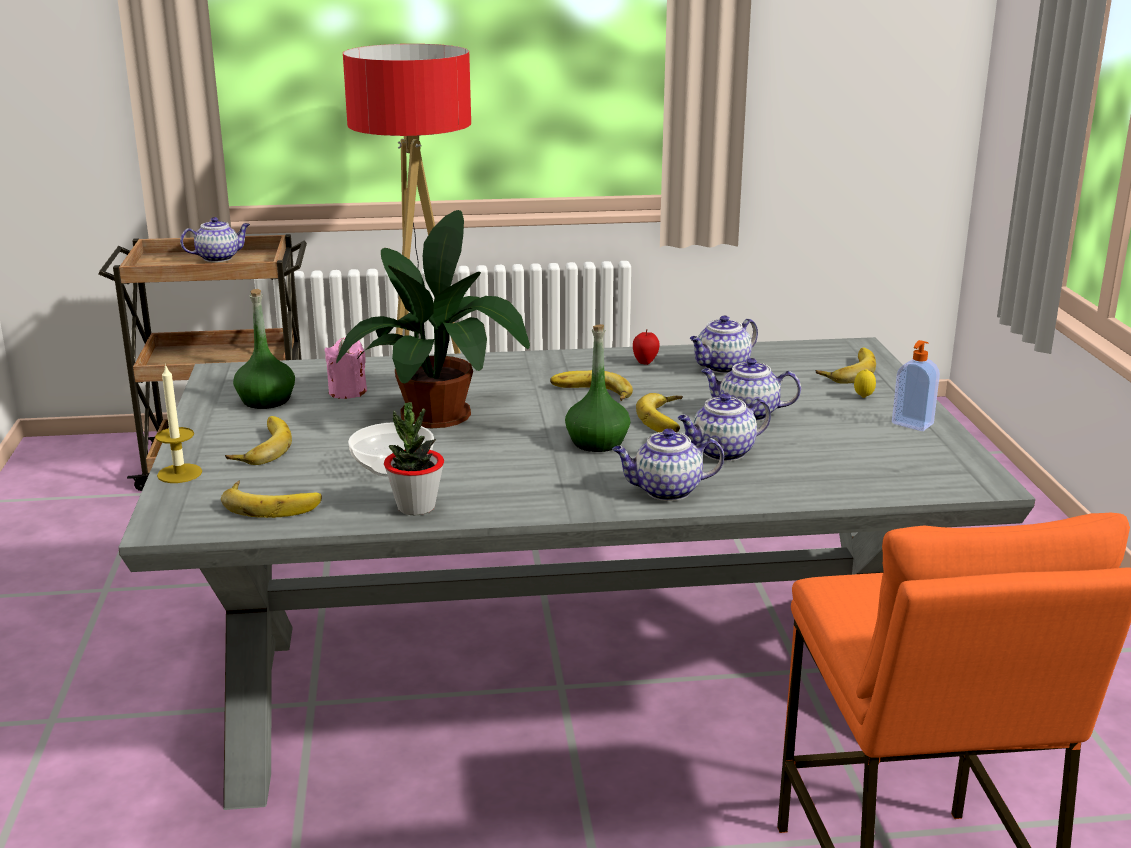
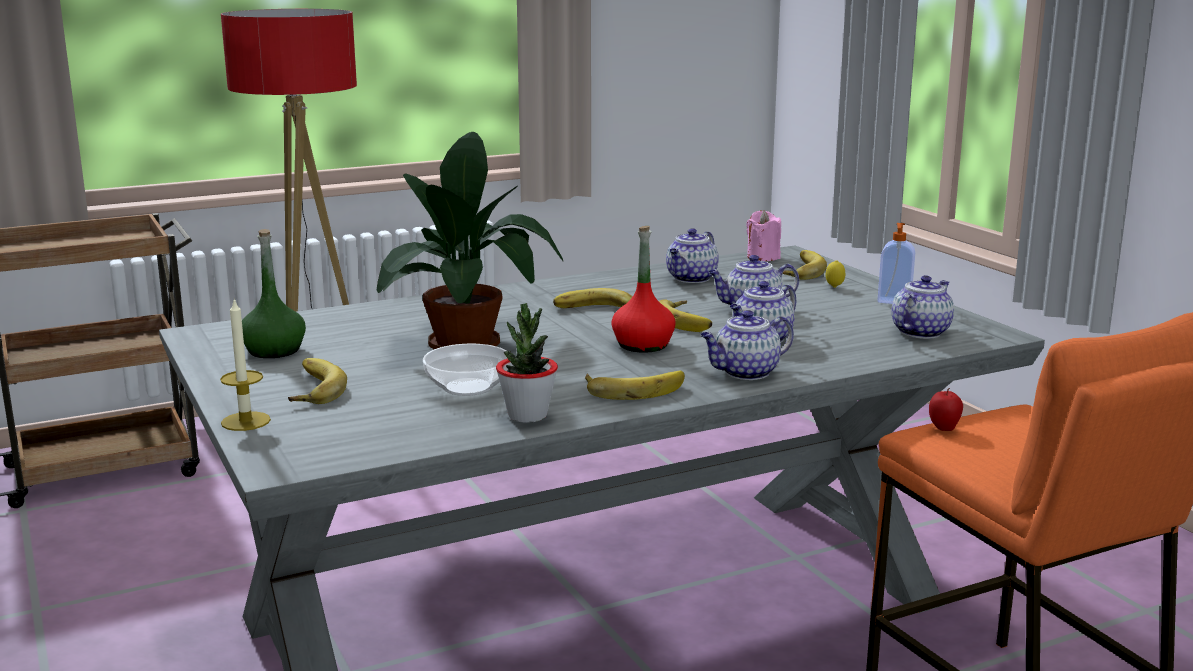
camera: 20 degrees left, 5 degrees down
teapot [180,217,250,262] -> teapot moved to [891,275,954,339]
banana [221,481,322,518] -> banana moved to [585,370,685,400]
pink candle [324,337,367,399] -> pink candle moved to [746,210,781,261]
green bottle [565,324,630,452] -> red bottle [611,226,676,353]
apple [633,329,660,365] -> apple moved to [929,388,963,431]

